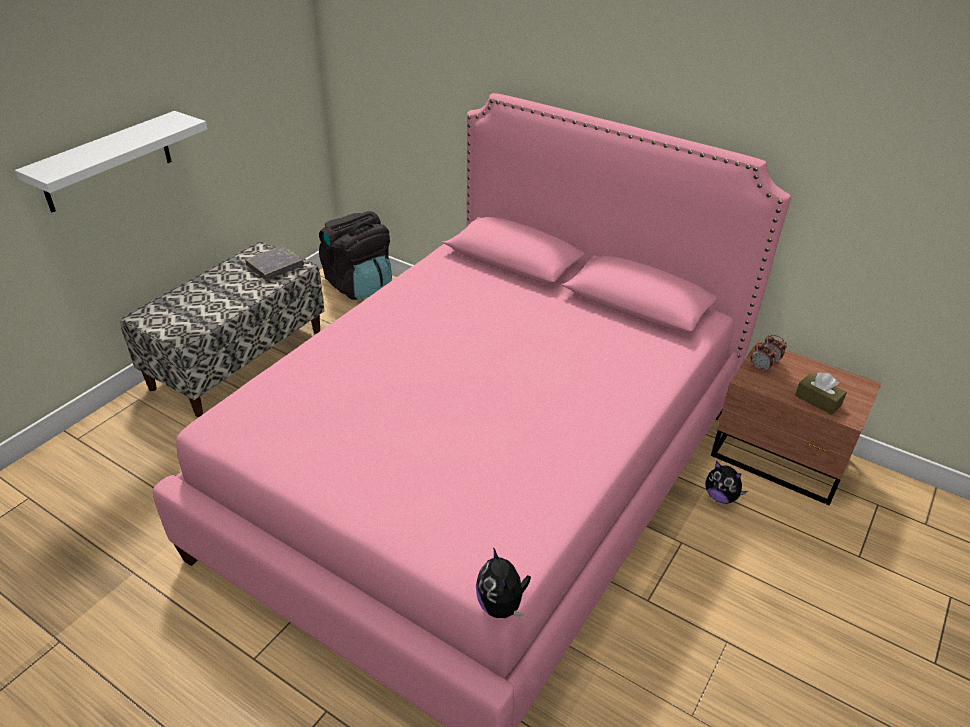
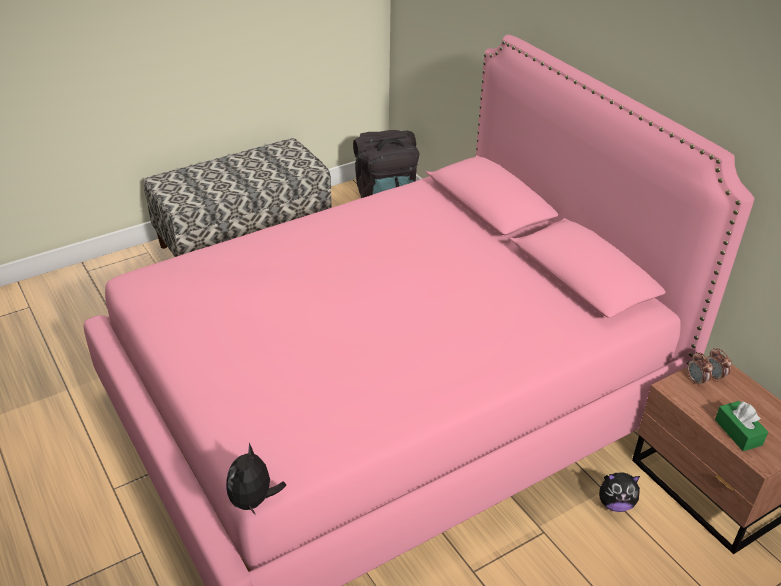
camera: 25 degrees right, 0 degrees up
white shelf [15,111,207,212] -> none
grey book [245,245,304,280] -> none
plush toy [706,461,747,504] -> plush toy turned 60 degrees counterclockwise [599,472,640,512]
brown tissue box [795,372,847,415] -> green tissue box [715,401,768,451]

